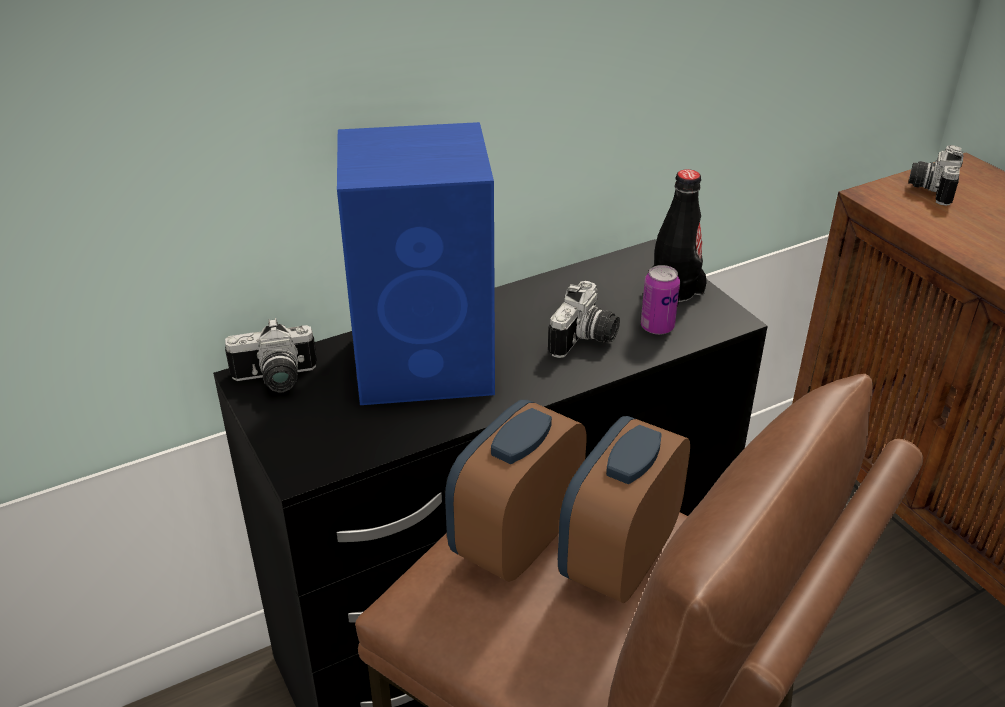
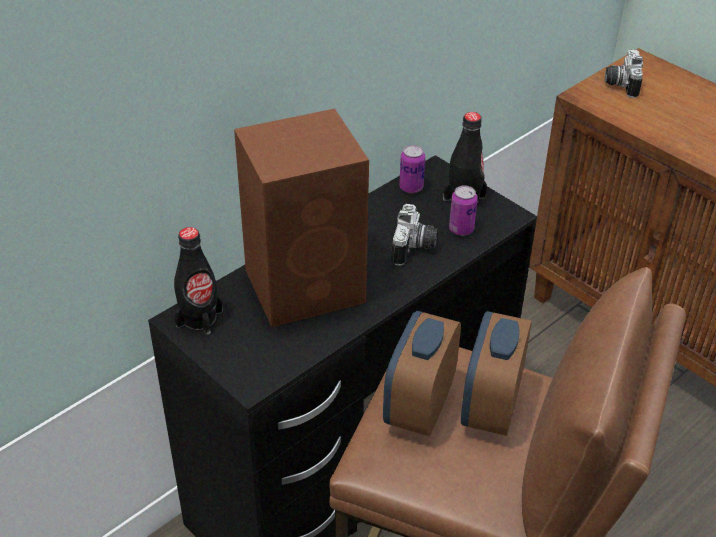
camera: 15 degrees left, 5 degrees up
camera [225,318,317,392] -> black bottle [174,227,223,334]
blue speaker [337,122,495,405] -> brown speaker [234,109,369,327]
none -> can [399,145,425,193]

